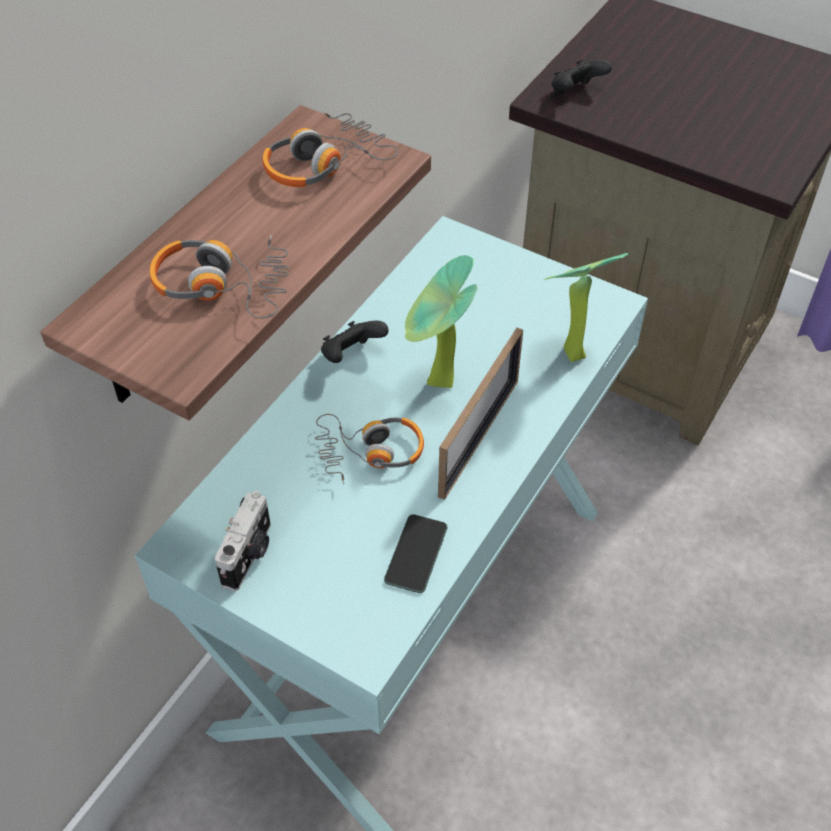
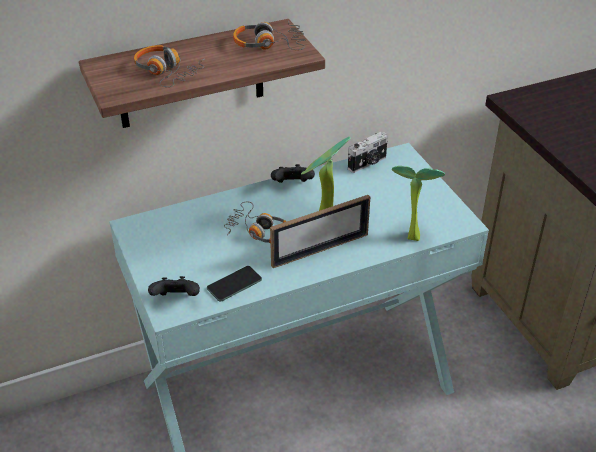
camera: 35 degrees right, 10 degrees down
camera [215,491,271,591] -> camera moved to [348,132,388,173]
black game controller [552,60,612,94] -> black game controller moved to [148,276,200,296]

